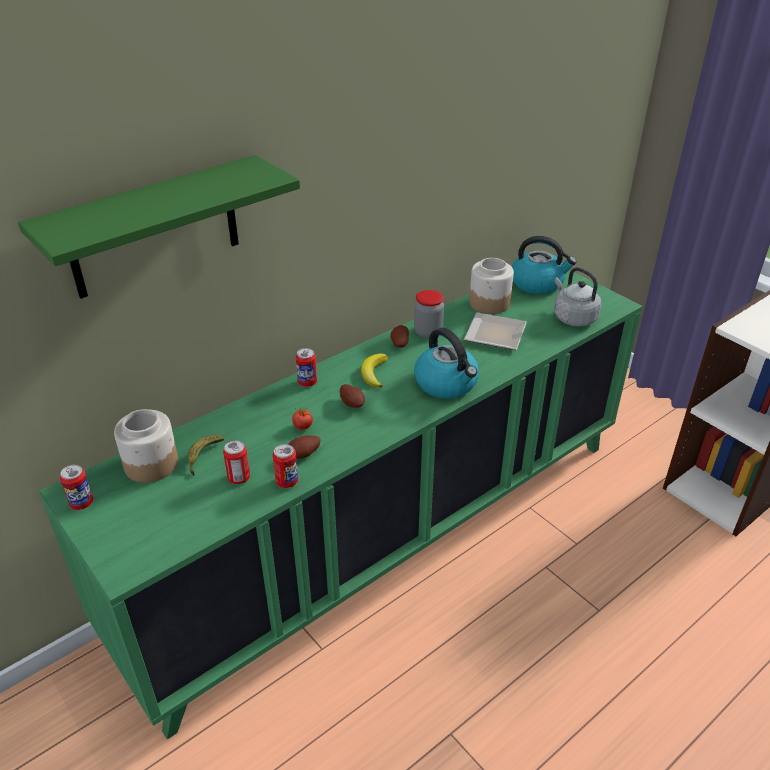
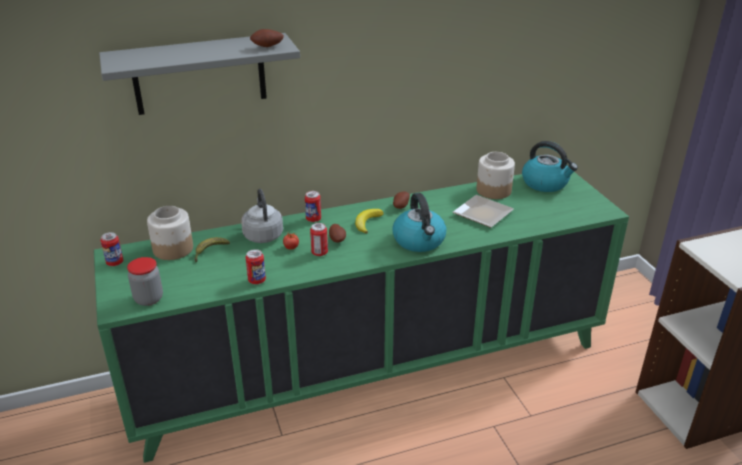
camera: 20 degrees right, 5 degrees down
green shelf [18,155,300,299] -> grey shelf [99,33,300,115]
can [223,440,250,484] -> can moved to [310,223,328,256]
potato [288,435,321,459] -> potato moved to [250,29,284,47]
jar [414,290,444,338] -> jar moved to [127,257,163,306]
grey kettle [554,267,601,326] -> grey kettle moved to [241,189,283,243]

